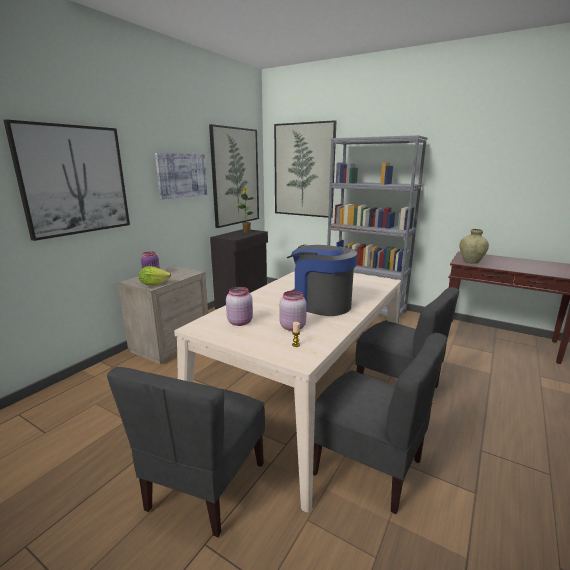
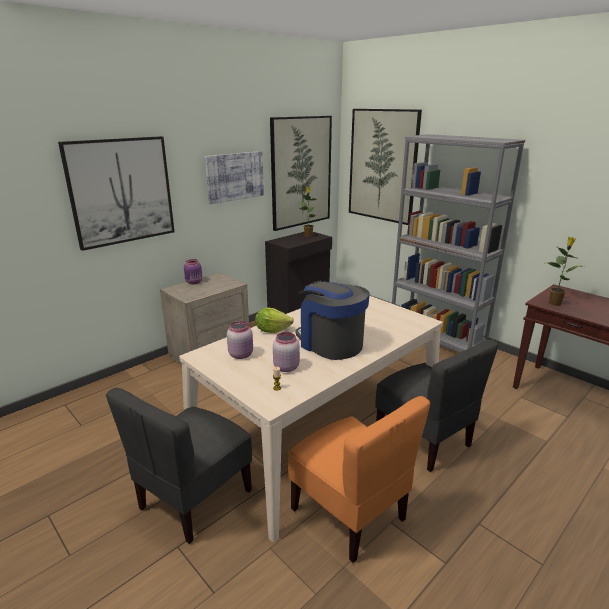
camera: 15 degrees right, 5 degrees up
lettuce [139,266,171,286] -> lettuce moved to [255,307,294,333]
grey chair [313,333,448,514] -> orange chair [288,396,430,563]
beige vase [459,229,489,264] -> potted plant [545,237,579,306]

